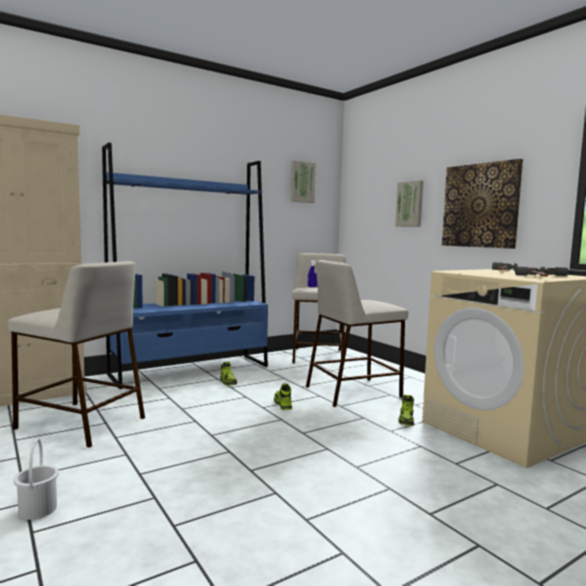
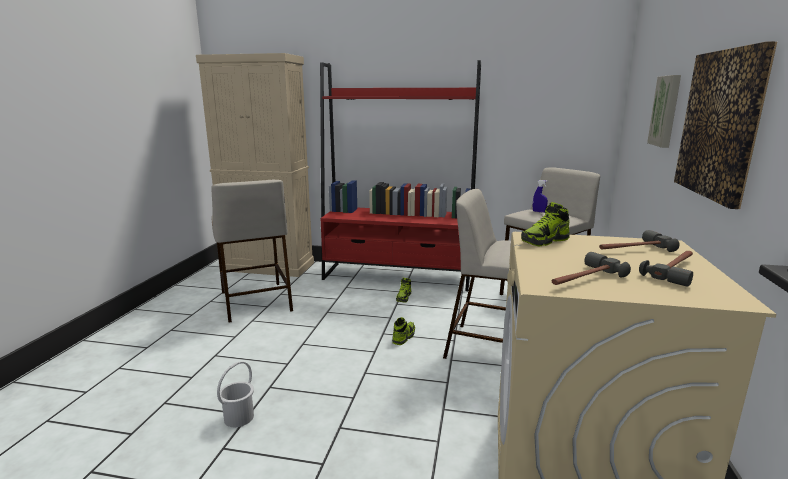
camera: 45 degrees right, 10 degrees up
white bucket [13,438,59,520] -> white bucket moved to [217,362,254,427]
blue bookcase [102,142,268,389] -> red bookcase [320,60,481,291]
picture [290,160,316,203] -> none
shoe [398,395,414,426] -> shoe moved to [521,202,570,246]

